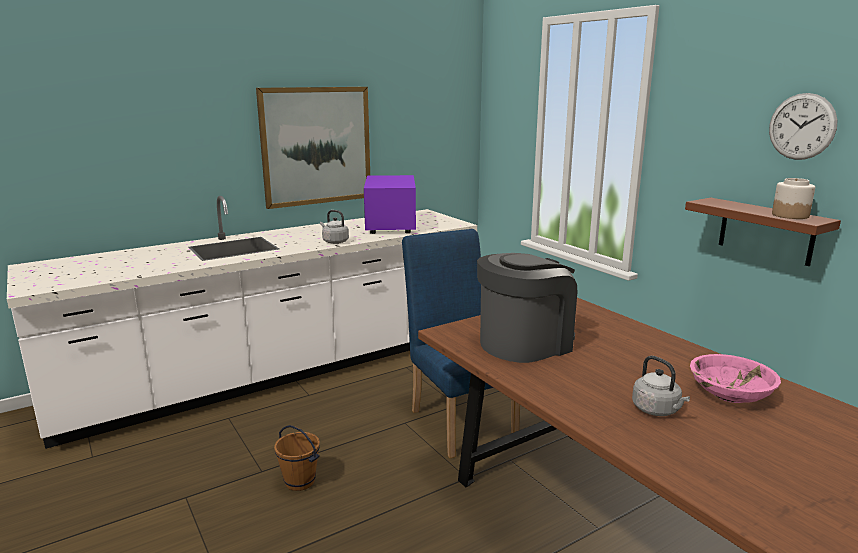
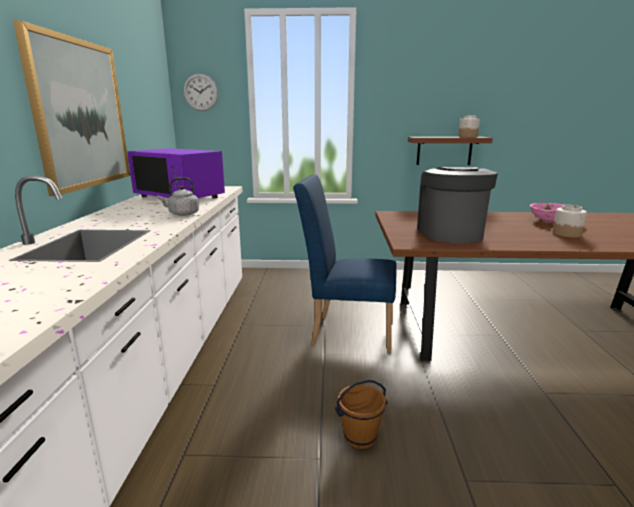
camera: 55 degrees left, 0 degrees up
grey kettle [632,356,690,416] -> jar [552,205,587,238]
wall clock [769,93,838,160] -> wall clock moved to [183,73,218,111]

